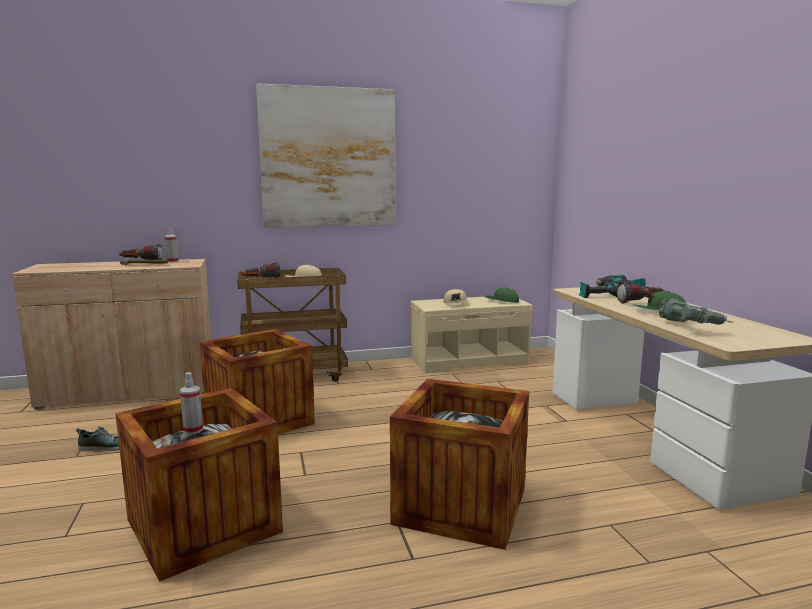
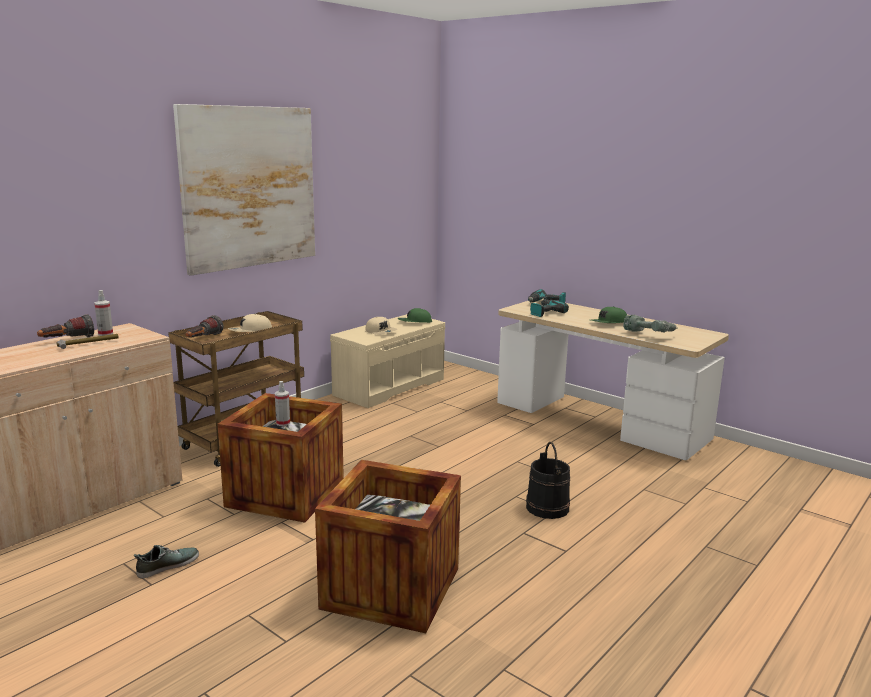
camera: 35 degrees left, 5 degrees up
spray bottle [180,372,203,434] -> spray bottle moved to [275,381,290,426]
crate [390,379,529,550] -> black bucket [526,442,570,519]
flashlight [617,282,666,304] -> none

